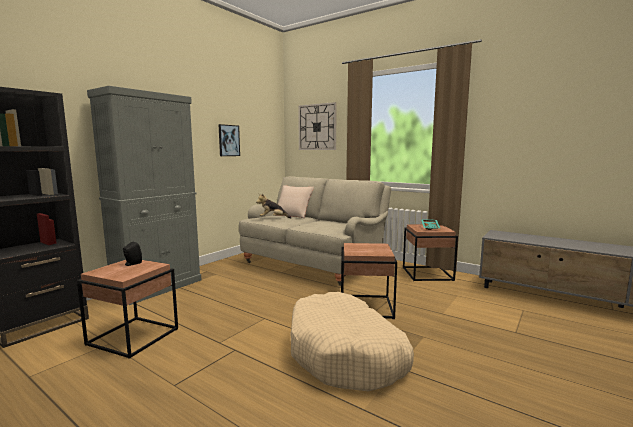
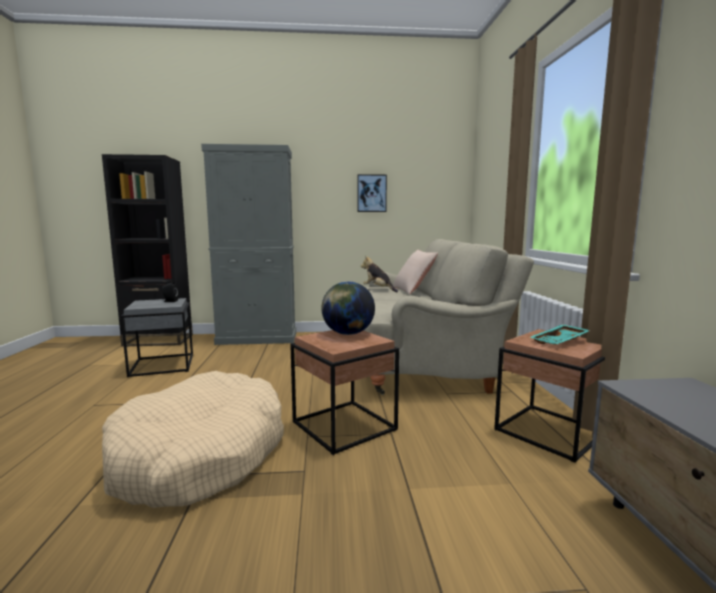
camera: 50 degrees right, 0 degrees up
brown side table [77,260,178,359] -> grey side table [121,298,193,378]
wall clock [298,102,337,150] -> none
none -> globe [321,282,375,335]

